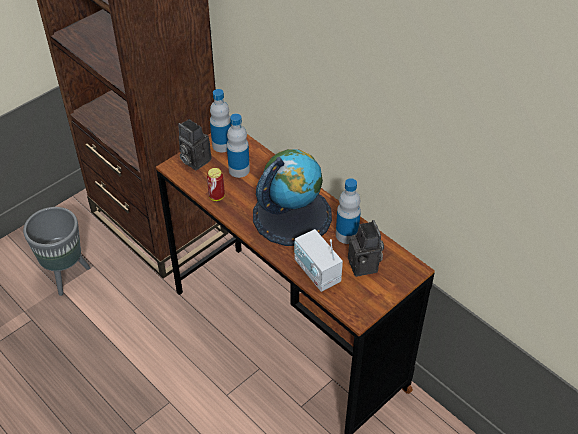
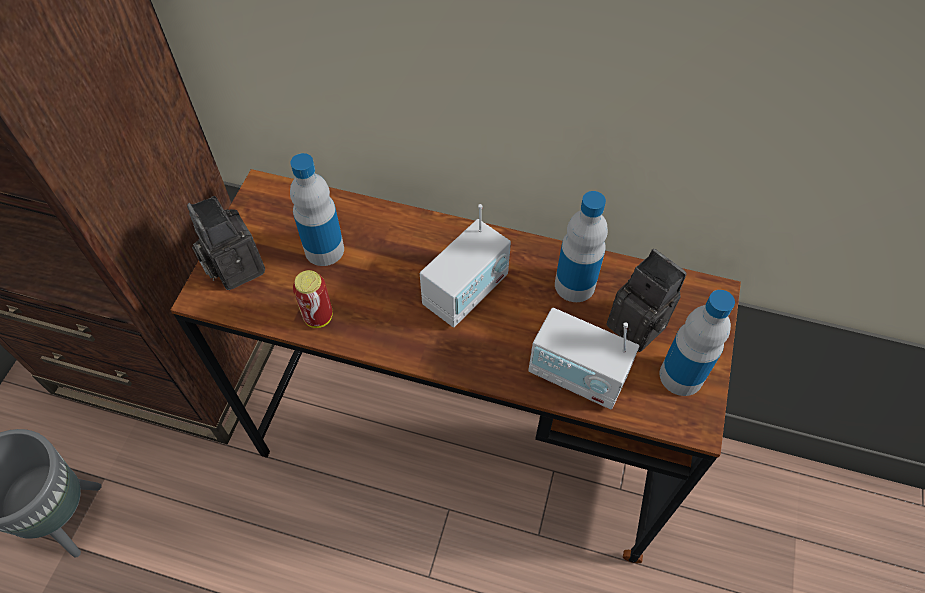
camera: 30 degrees left, 10 degrees up
camera [178,119,211,170] -> camera turned 45 degrees clockwise [187,196,265,290]
bottle [210,89,231,152] -> bottle moved to [659,290,735,396]
globe [253,149,332,246] -> radio [420,204,511,328]

